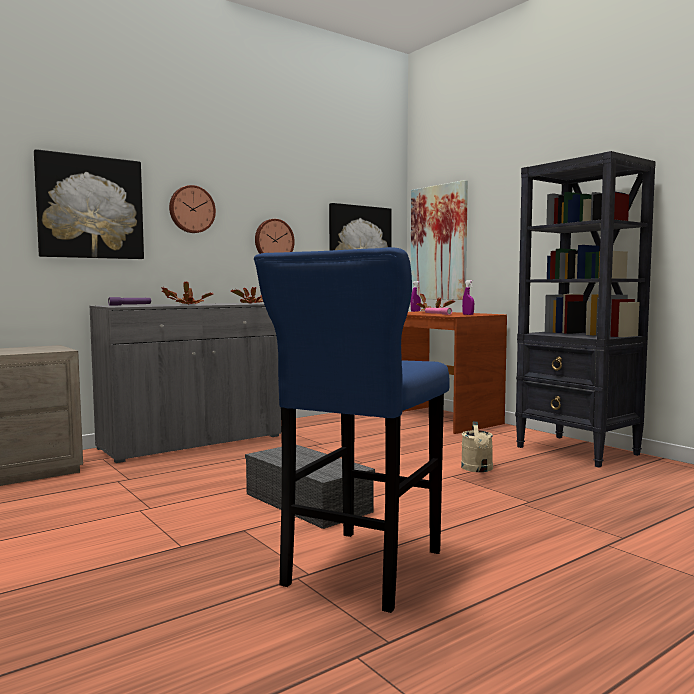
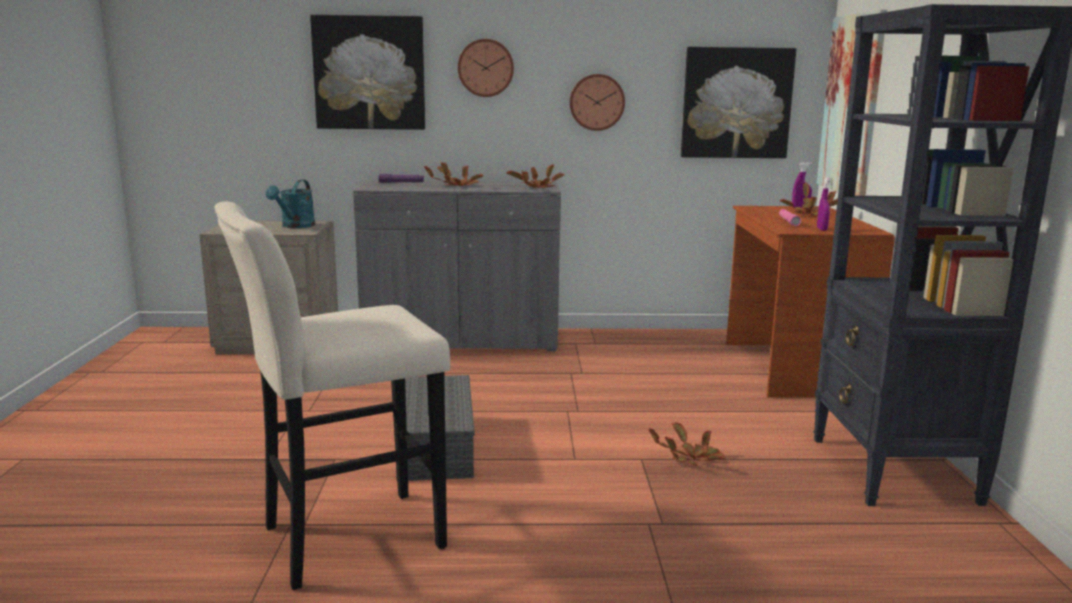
camera: 35 degrees right, 10 degrees up
blue stool [254,247,450,613] -> beige stool [215,201,450,590]
beige watering can [461,421,493,472] -> potted plant [649,421,726,466]
none -> turquoise watering can [265,180,315,228]

